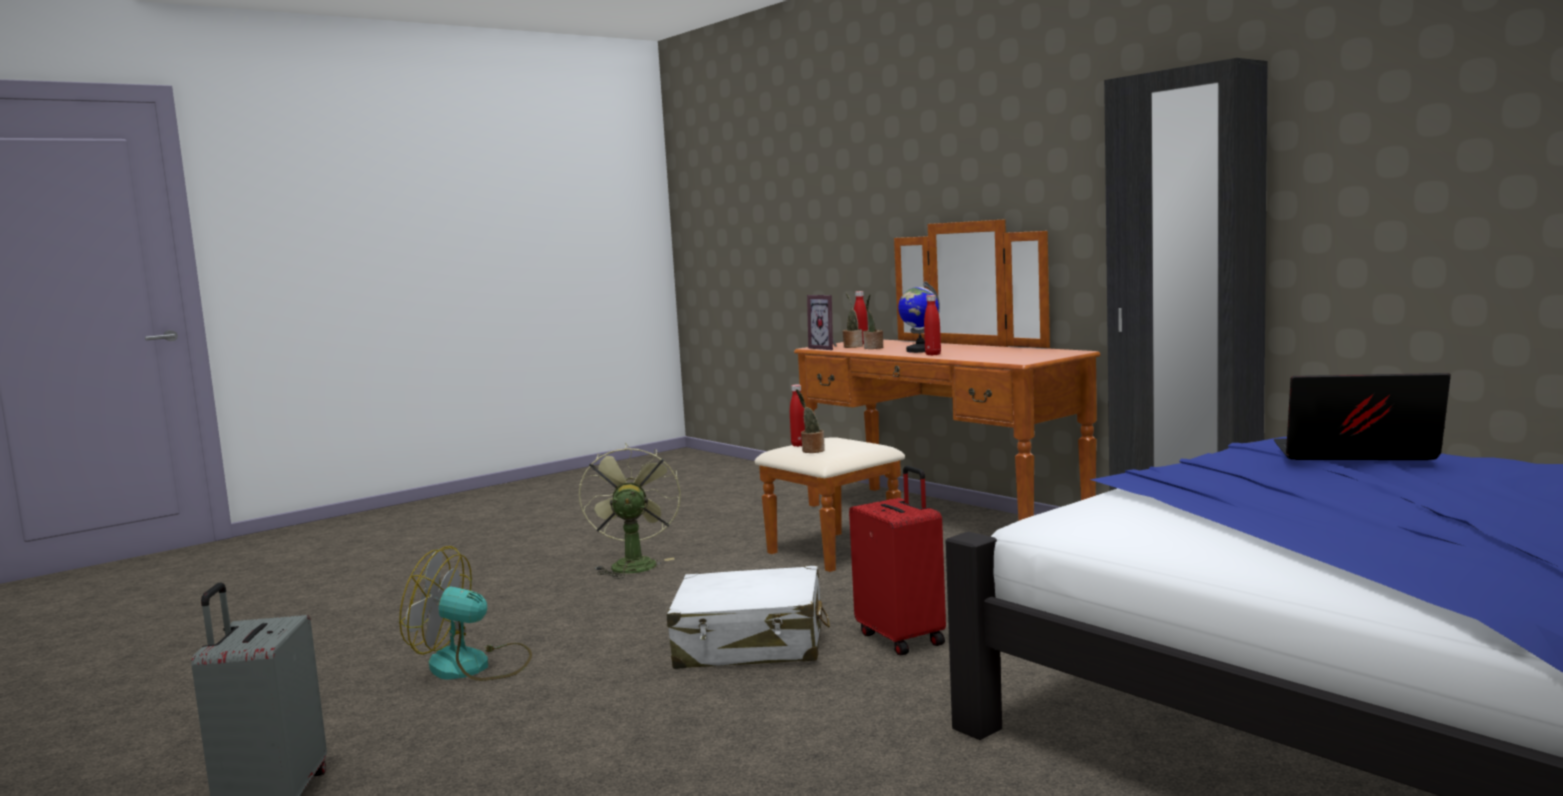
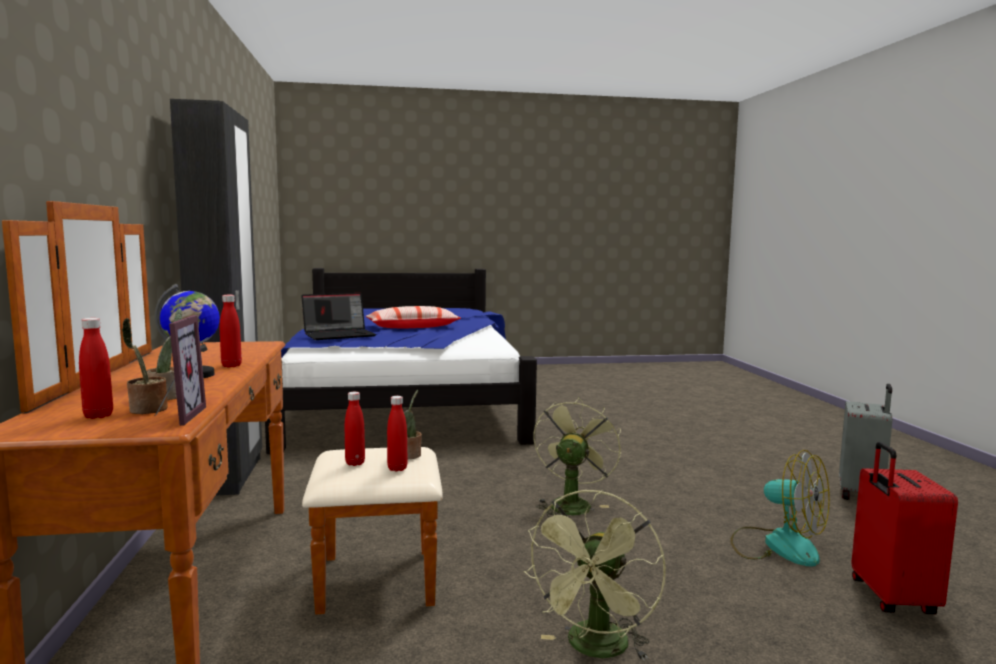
camera: 150 degrees left, 0 degrees up
white suitcase [667,566,830,669] -> green fan [533,397,621,517]
red suitcase [849,466,946,655] -> red suitcase moved to [851,442,958,614]
laptop [1274,373,1451,460] -> laptop turned 75 degrees counterclockwise [301,293,376,340]
none -> red bottle [345,392,365,466]
none -> pillow [366,306,461,329]

